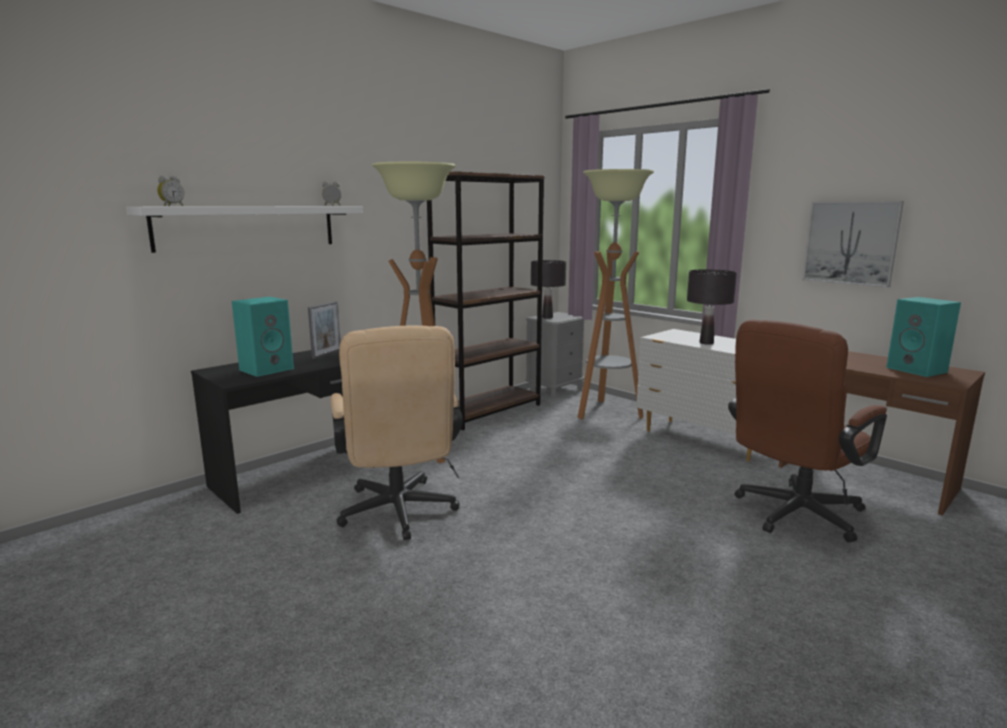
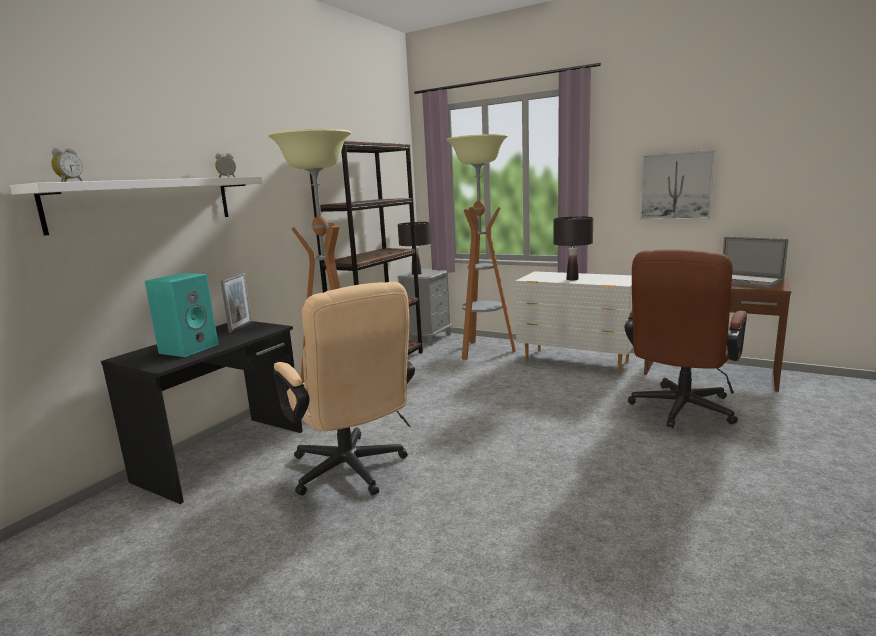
camera: 15 degrees left, 0 degrees up
turquoise speaker [886,297,961,377] -> laptop [723,237,788,288]

